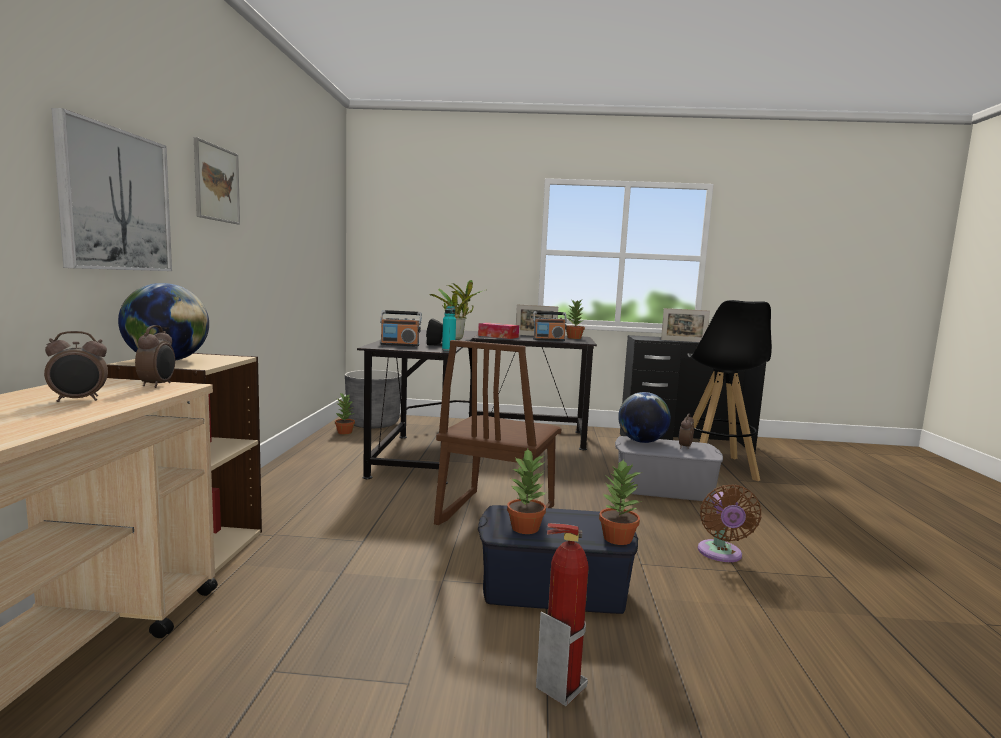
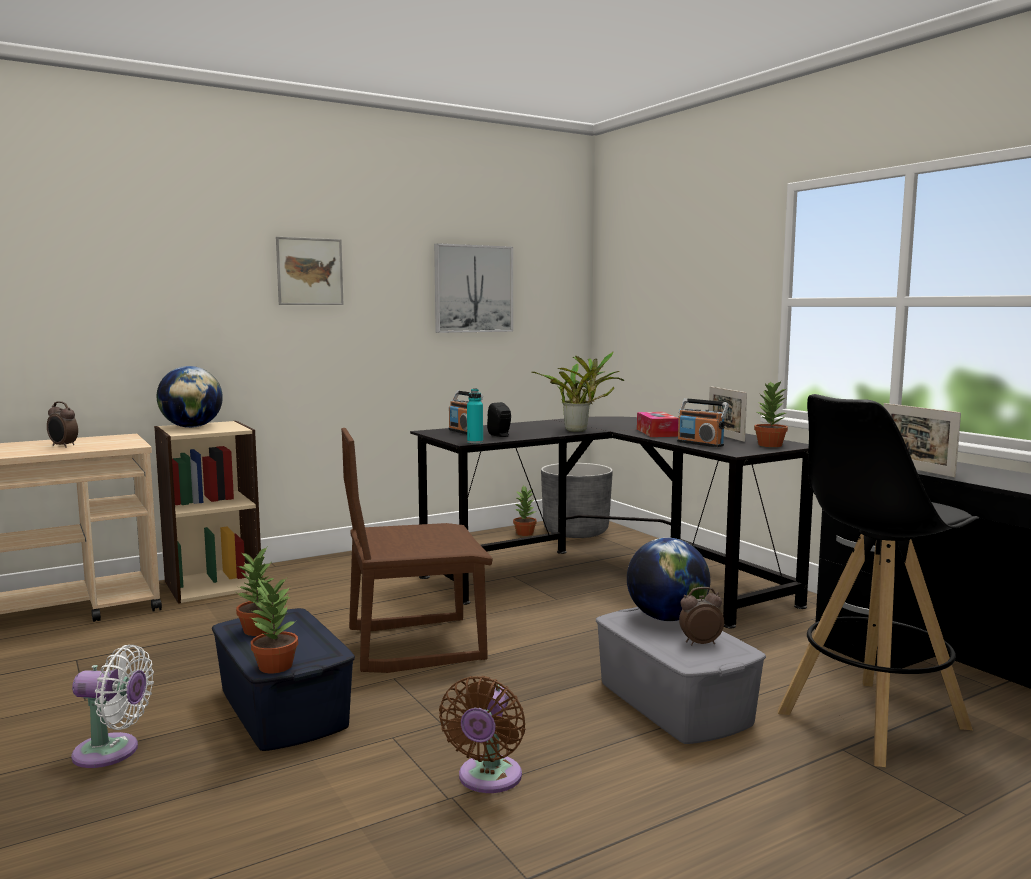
camera: 55 degrees right, 0 degrees up
picture [51,108,172,271] -> picture moved to [434,243,513,333]
alarm clock [135,325,175,388] -> none
fire extinguisher [536,523,589,706] -> white fan [71,645,154,768]
brown fan [698,484,761,562] -> brown fan turned 45 degrees counterclockwise [439,676,525,793]

